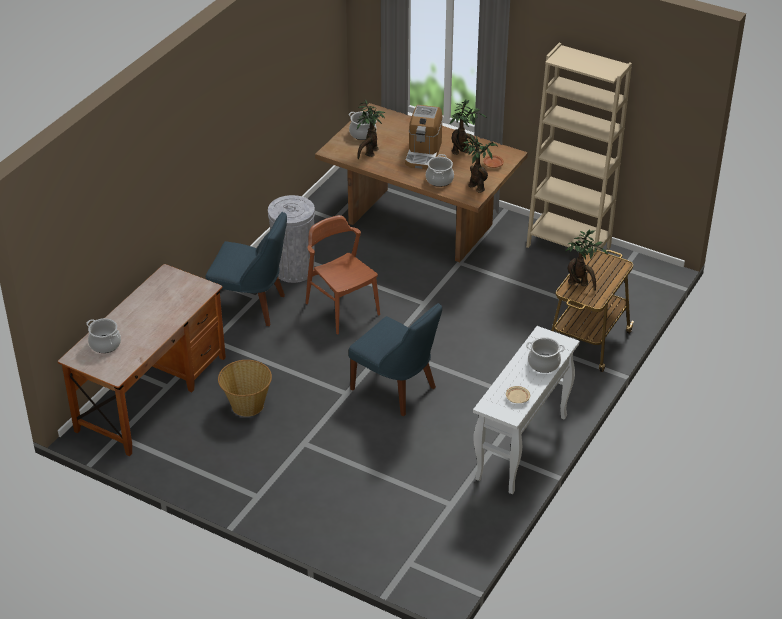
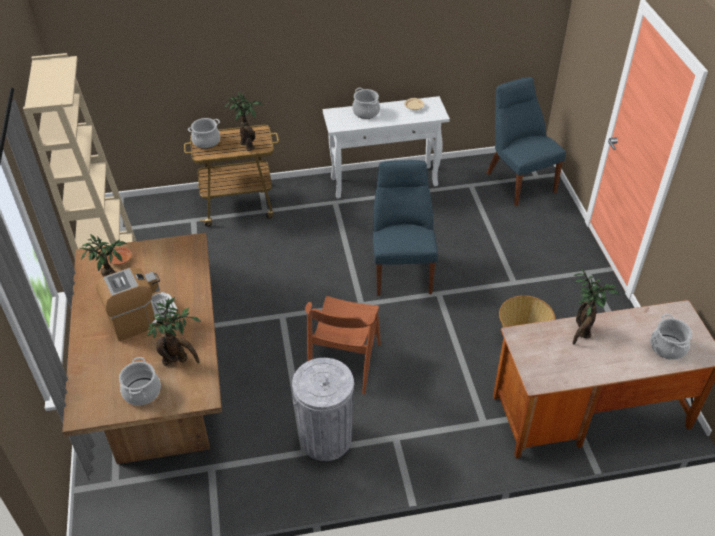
camera: 130 degrees left, 5 degrees up
blue chair [206,212,287,326] -> blue chair moved to [486,77,566,206]
cooking pot [426,154,454,187] -> cooking pot moved to [188,118,220,149]
potted plant [463,135,498,193] -> potted plant moved to [573,269,619,345]

